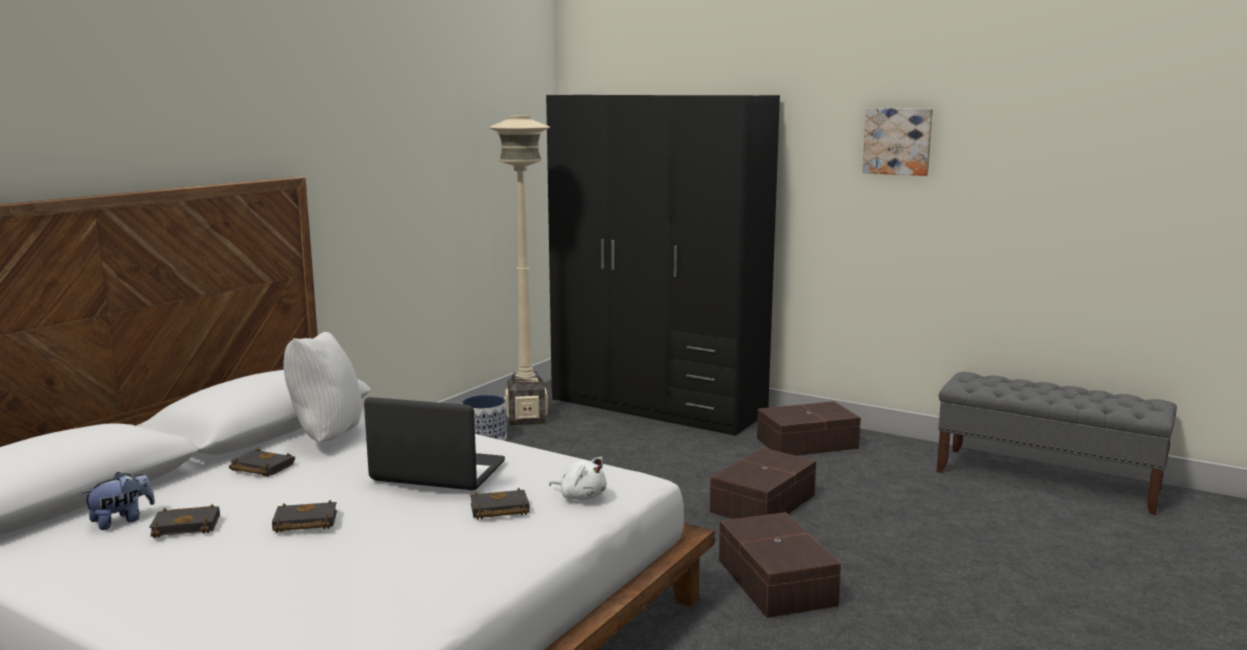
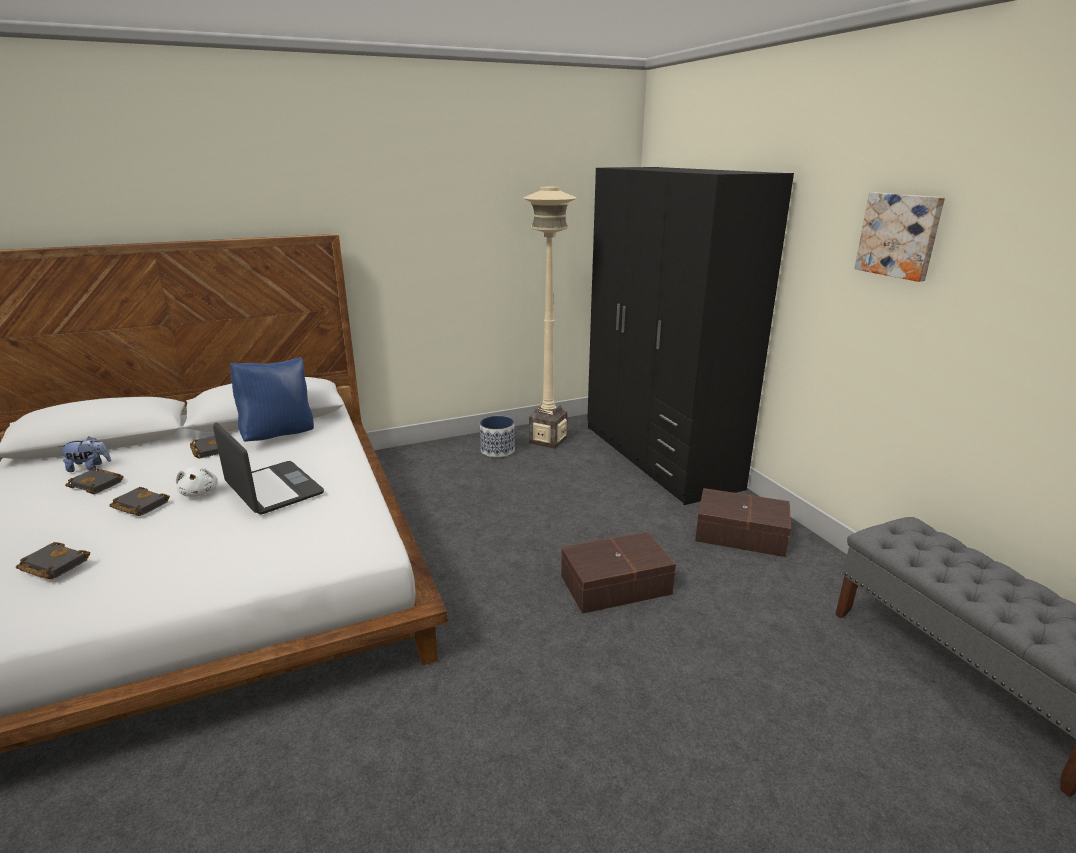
camera: 35 degrees right, 10 degrees up
white pillow [283,332,362,443] -> blue pillow [230,357,314,442]
black book [470,488,530,520] -> black book moved to [16,542,90,579]
white plush toy [549,457,607,500] -> white plush toy moved to [176,467,218,497]
brown storage box [719,512,841,618] -> none

